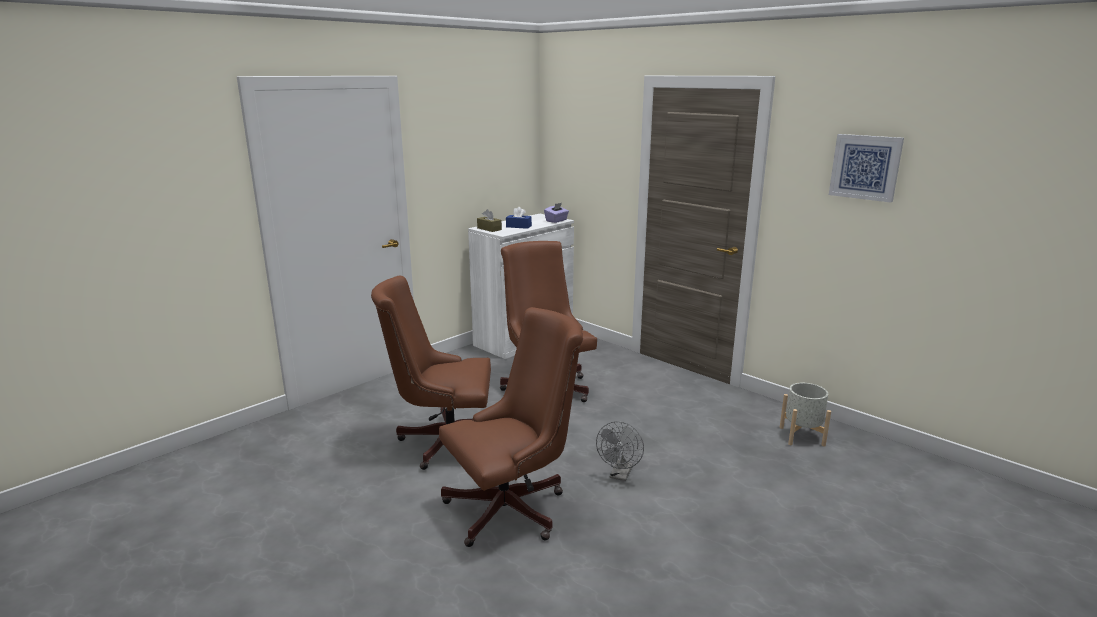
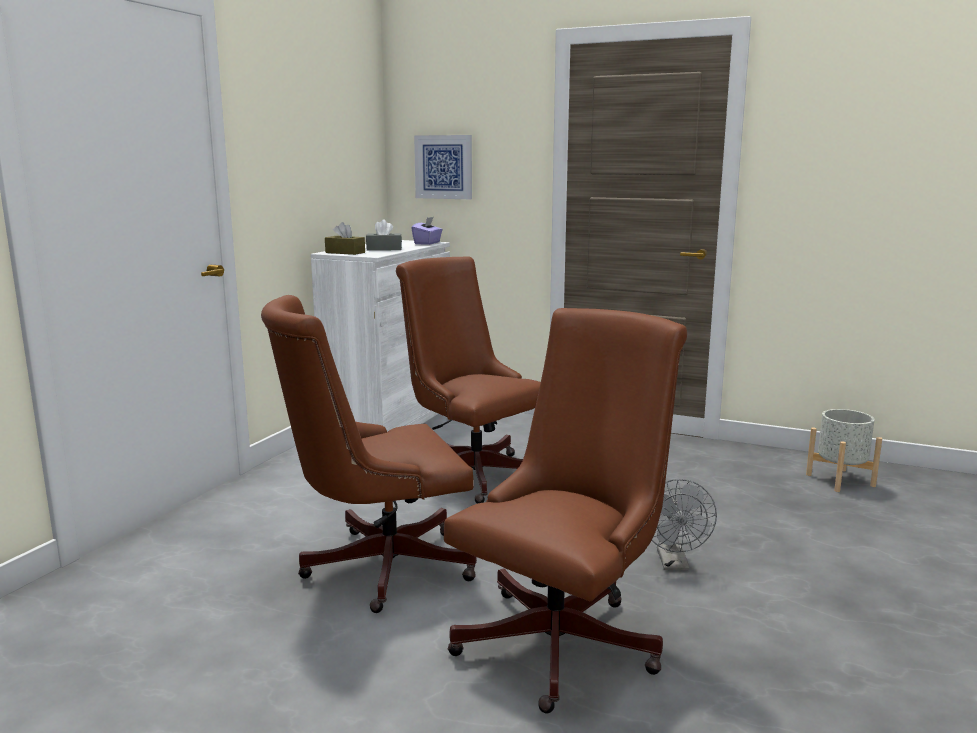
camera: 20 degrees left, 5 degrees down
blue tissue box [506,207,532,229] -> grey tissue box [366,219,402,251]
picture [829,134,904,203] -> picture moved to [414,135,472,199]

